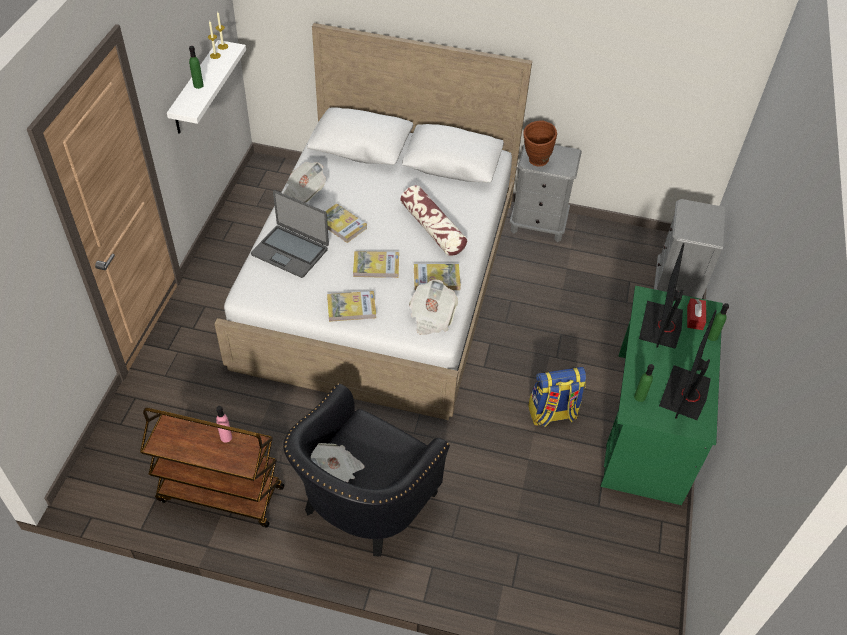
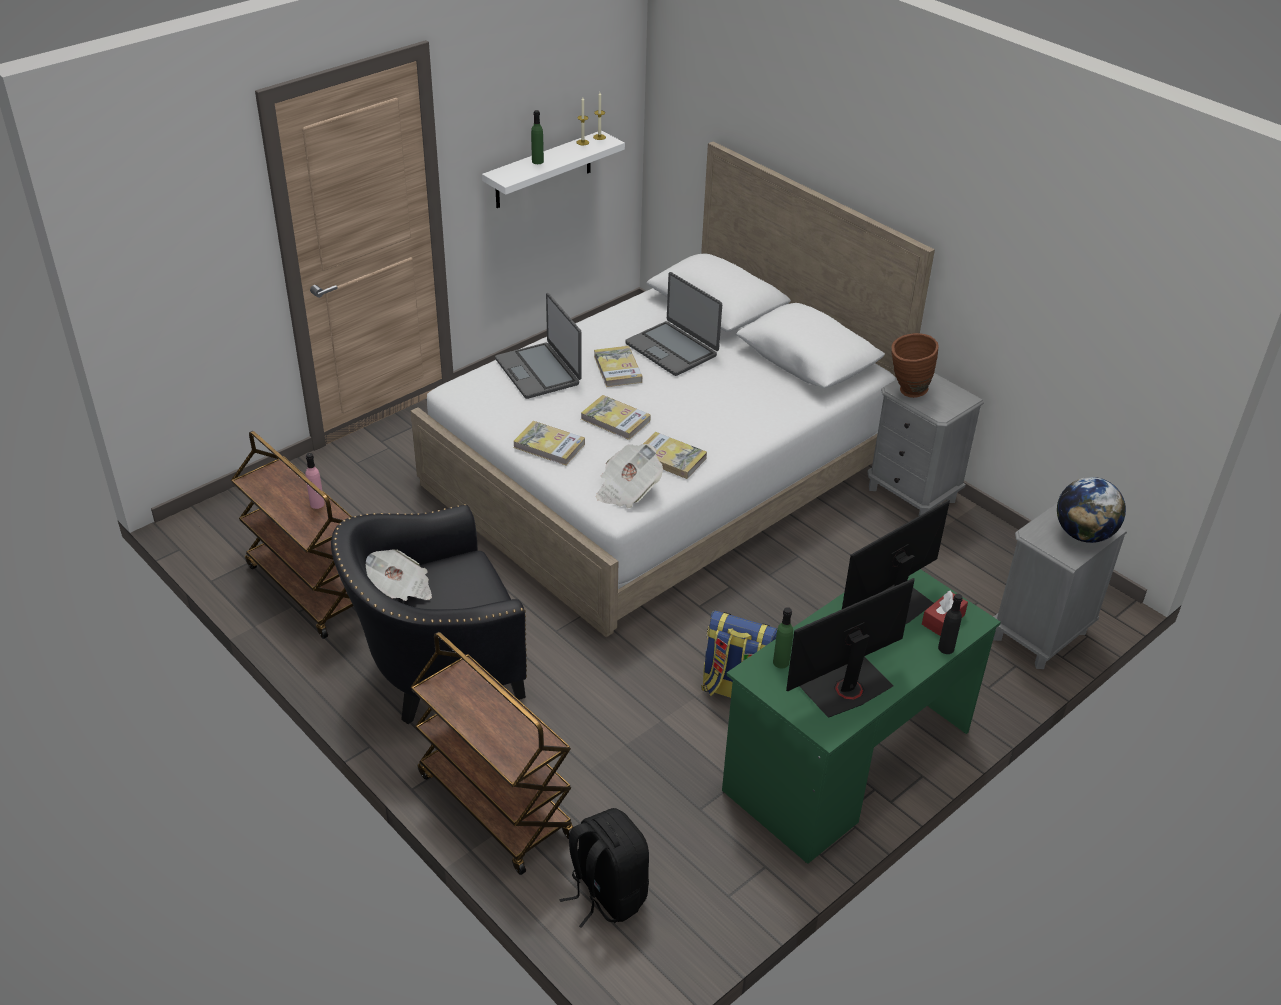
camera: 35 degrees right, 10 degrees down
newspaper [283,162,326,203] -> none
pillow [400,185,467,256] -> none
green bottle [708,303,729,341] -> black bottle [938,594,963,654]
none -> brown cart [411,632,573,875]
none -> black backpack [559,808,649,928]
none -> laptop [625,272,722,376]
none -> globe [1057,477,1126,543]

